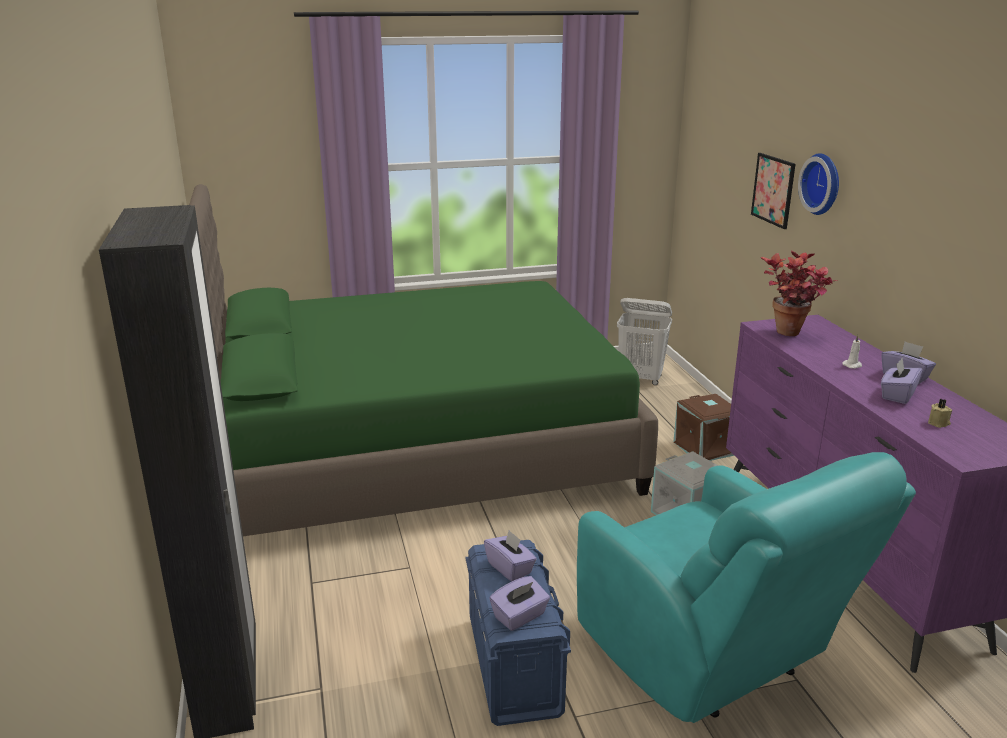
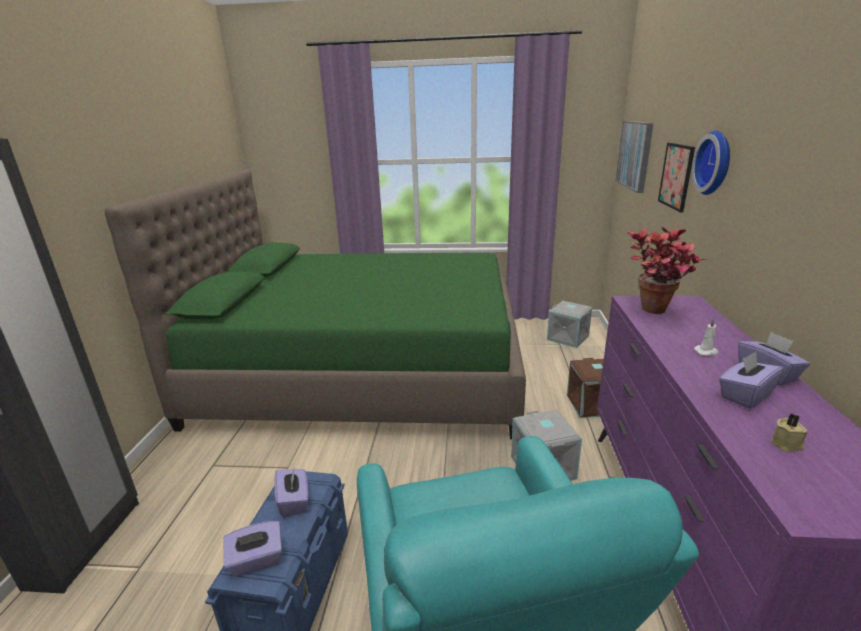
camera: 20 degrees right, 0 degrees up
white laundry basket [617,298,672,385] -> grey storage box [547,301,592,348]
none -> picture [616,121,654,193]

